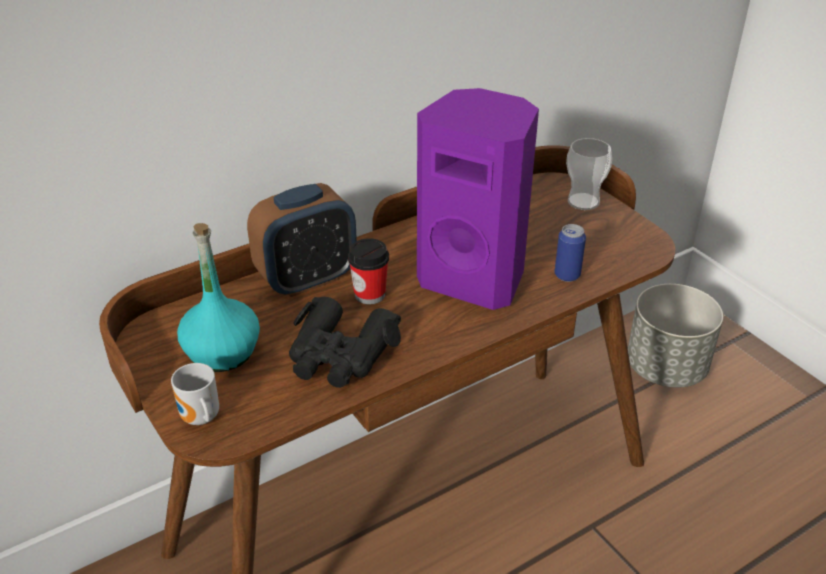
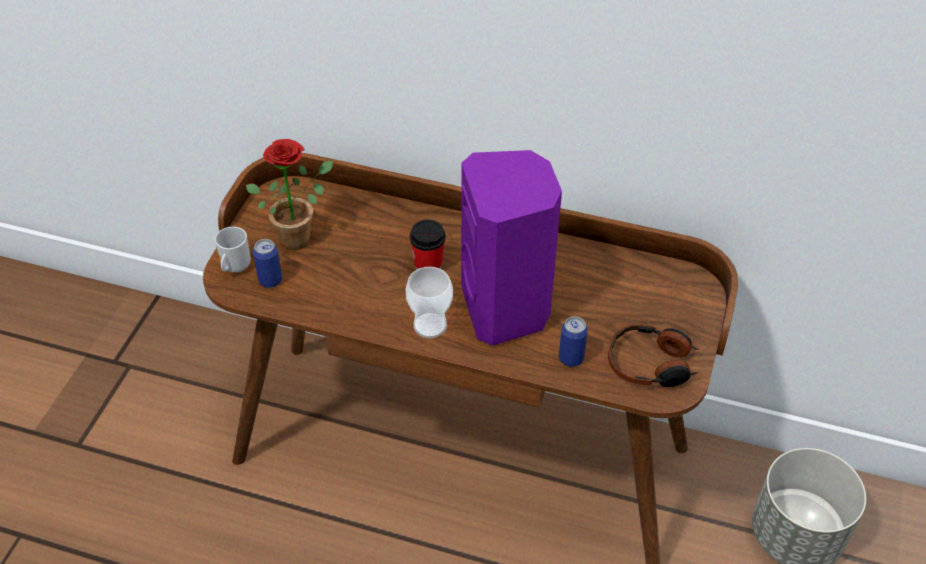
camera: 50 degrees right, 10 degrees up
turquoise bottle [177,223,260,372] -> potted plant [246,139,333,250]
alarm clock [247,183,357,297] -> none
black binoculars [289,297,401,388] -> none
cup [566,138,612,210] -> cup moved to [406,267,453,338]
none -> can [253,239,282,288]
none -> headphones [608,325,699,387]

